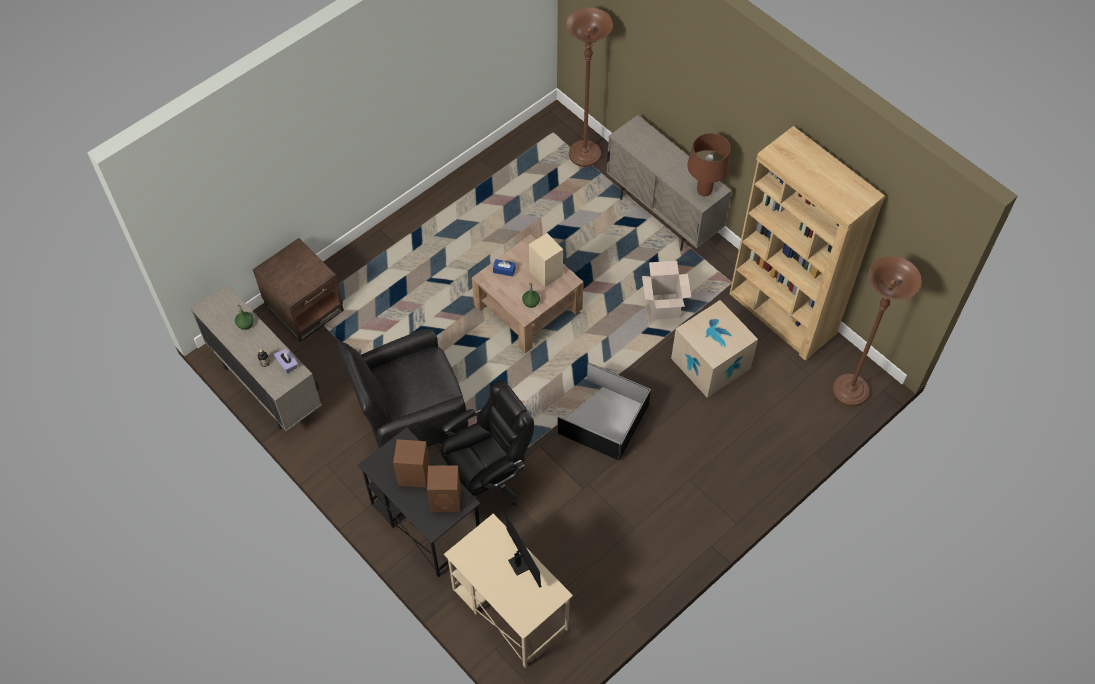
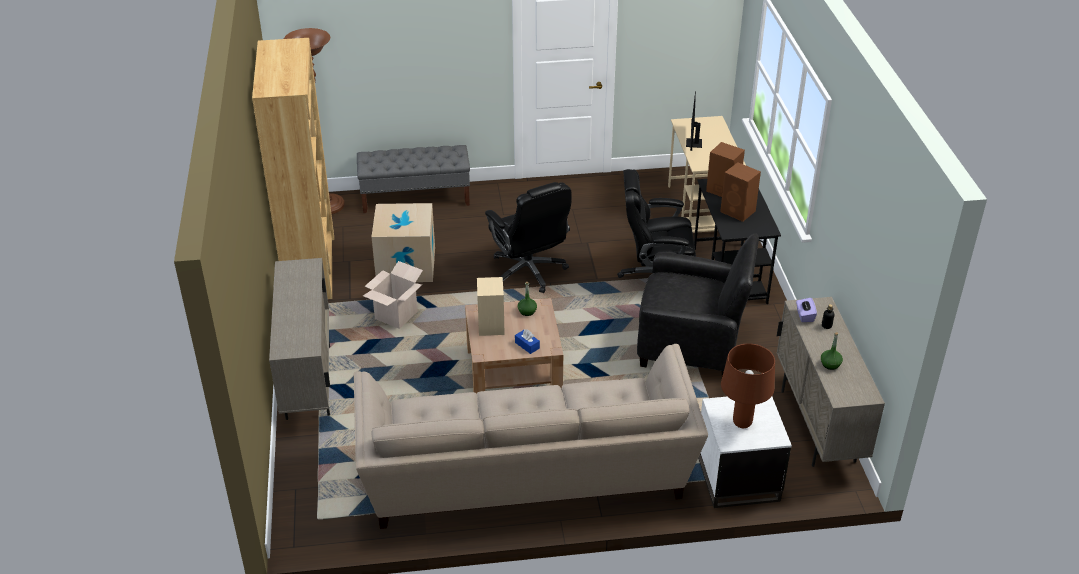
camera: 145 degrees left, 20 degrees down
brown side table [253,238,344,342] -> white side table [698,397,792,508]
black storage box [557,362,651,461] -> black office chair [485,182,572,293]
brown floor lamp [566,8,613,167] -> none
brown table lamp [687,133,730,196] -> brown table lamp moved to [721,344,775,428]
none -> beige sofa [354,344,708,529]
none -> grey bench [357,145,470,214]

